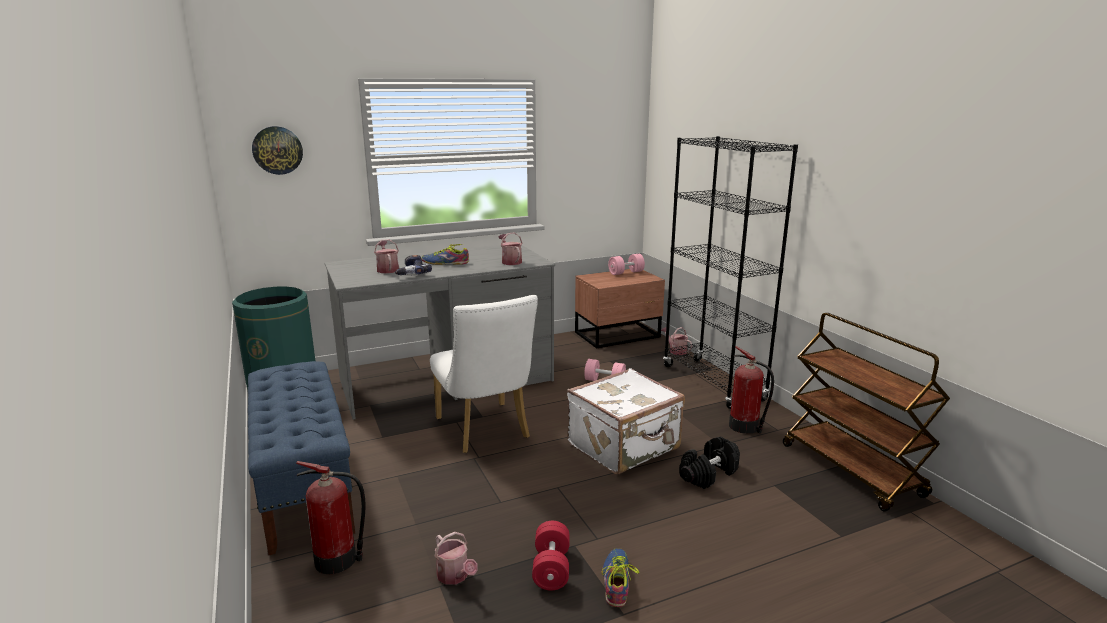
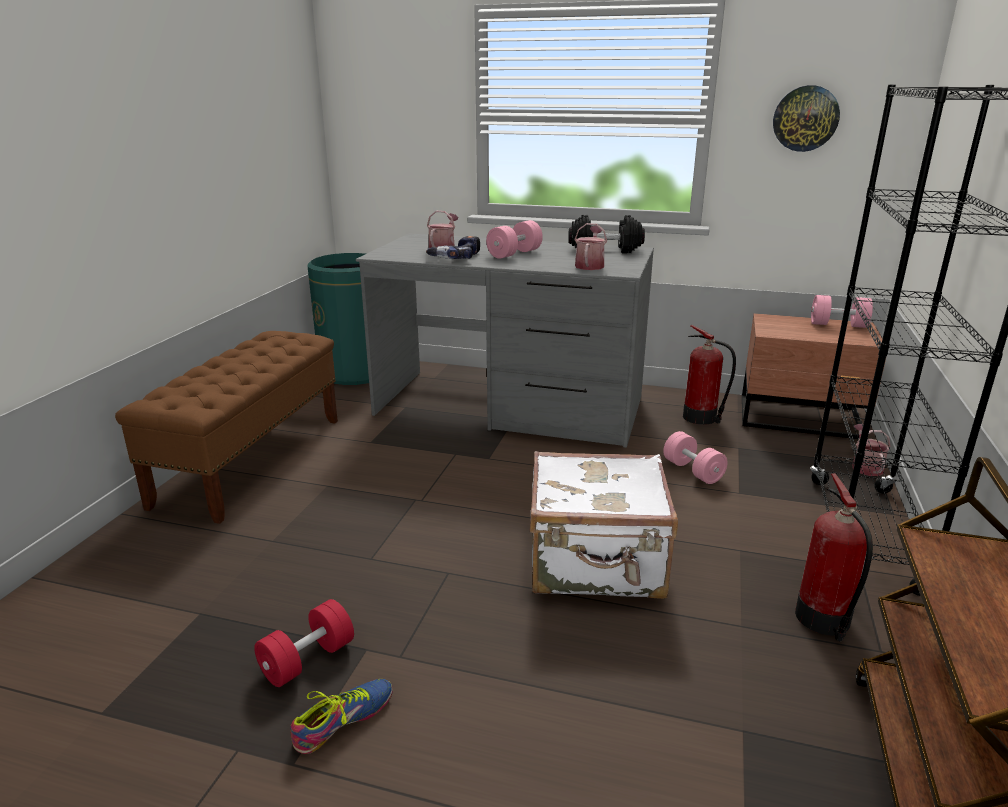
camera: 40 degrees right, 5 degrees up
blue bench [248,361,355,555] -> brown bench [115,331,338,524]
wall clock [252,126,303,175] -> wall clock moved to [773,85,840,152]
fire extinguisher [296,461,366,574] -> fire extinguisher moved to [683,325,736,425]
shoe [421,244,469,265] -> pink dumbbell [486,220,543,259]
white chair [430,295,538,453] -> none
watering can [434,532,478,585] -> none
black dumbbell [679,437,740,489] -> black dumbbell moved to [568,215,645,253]

